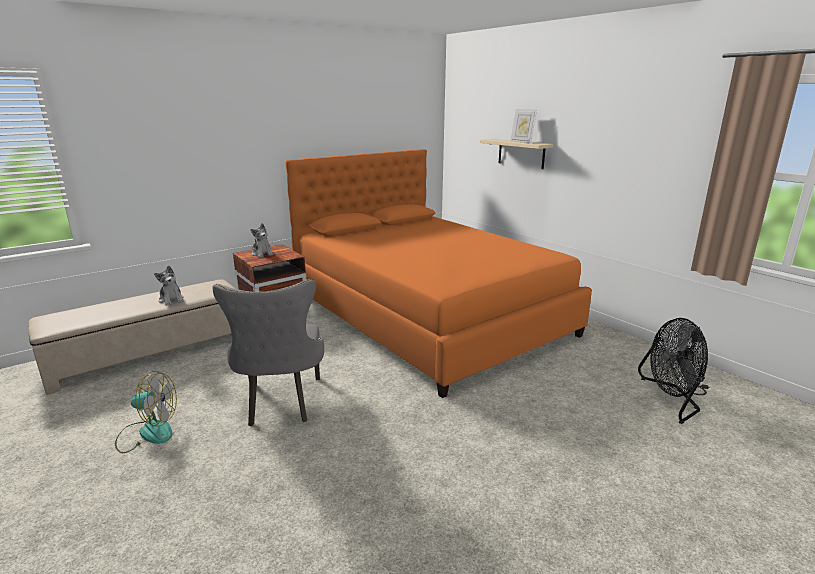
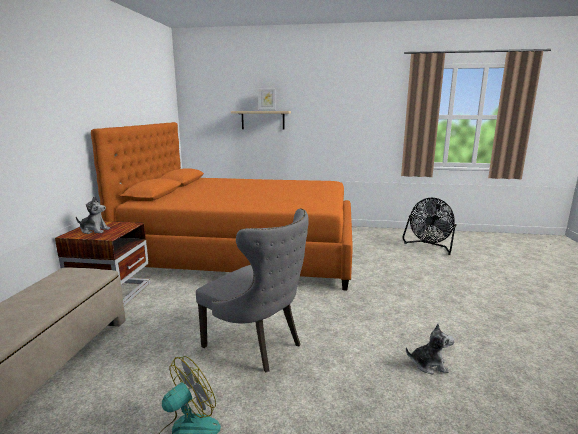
camera: 45 degrees left, 5 degrees down
plush toy [154,266,184,306] -> plush toy moved to [406,324,455,375]

